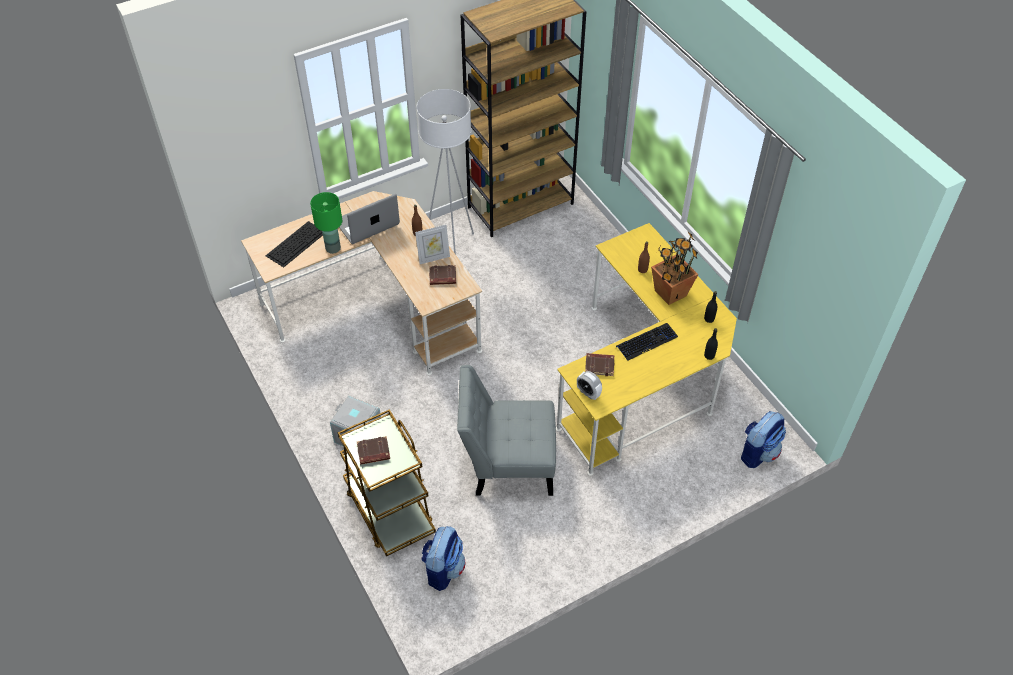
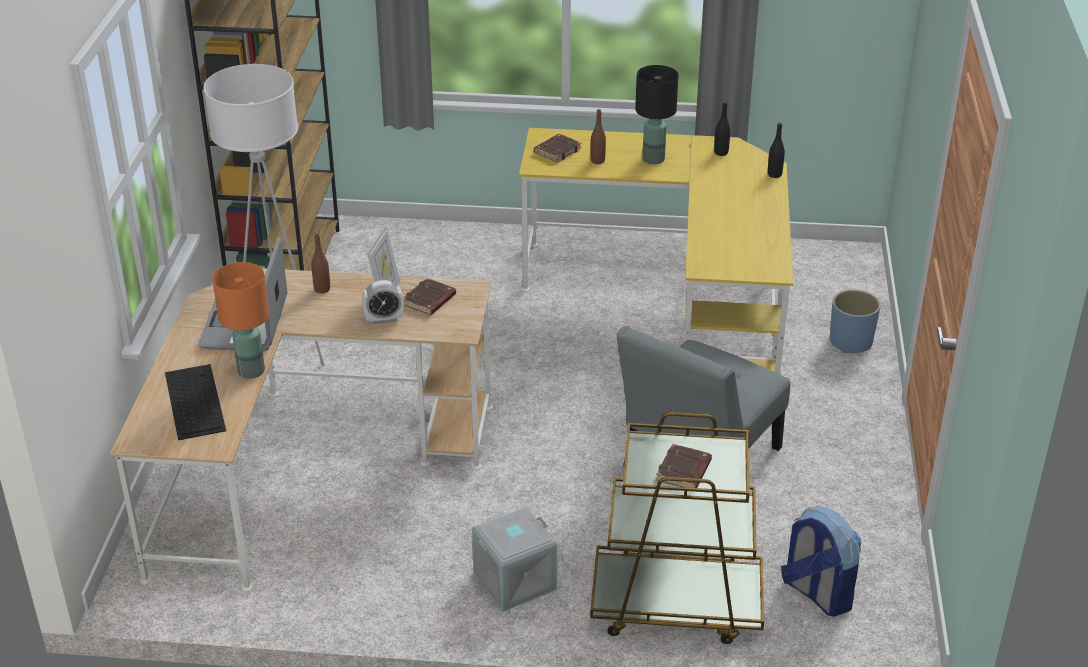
camera: 55 degrees left, 15 degrees down
green table lamp [310,192,342,254] -> orange table lamp [212,262,269,379]
alarm clock [577,371,602,400] -> alarm clock moved to [362,280,404,324]
brown book [585,353,614,376] -> brown book moved to [534,134,582,162]
keyboard [616,323,678,361] -> none
potted plant [651,232,699,305] -> black table lamp [635,65,679,164]
backpack [741,411,786,468] -> none
none -> blue planter [830,290,880,353]

